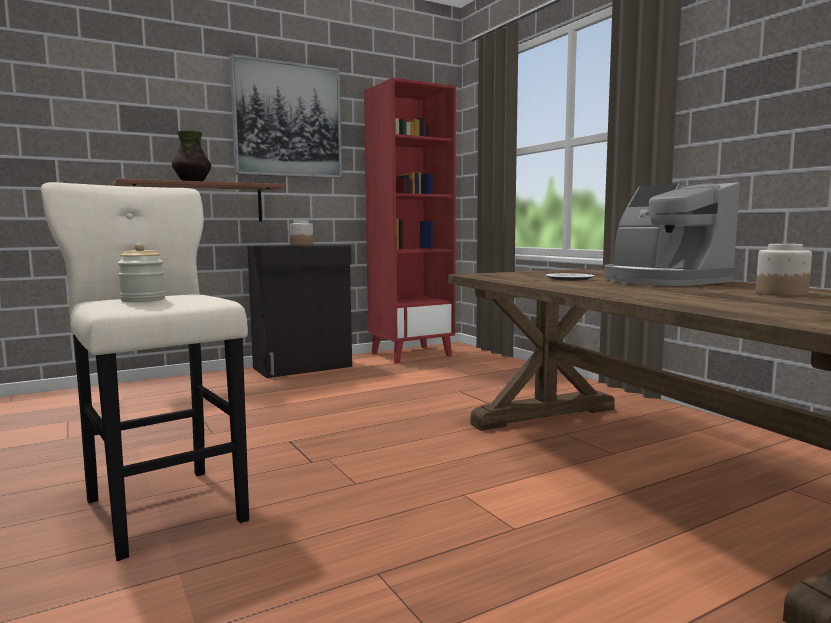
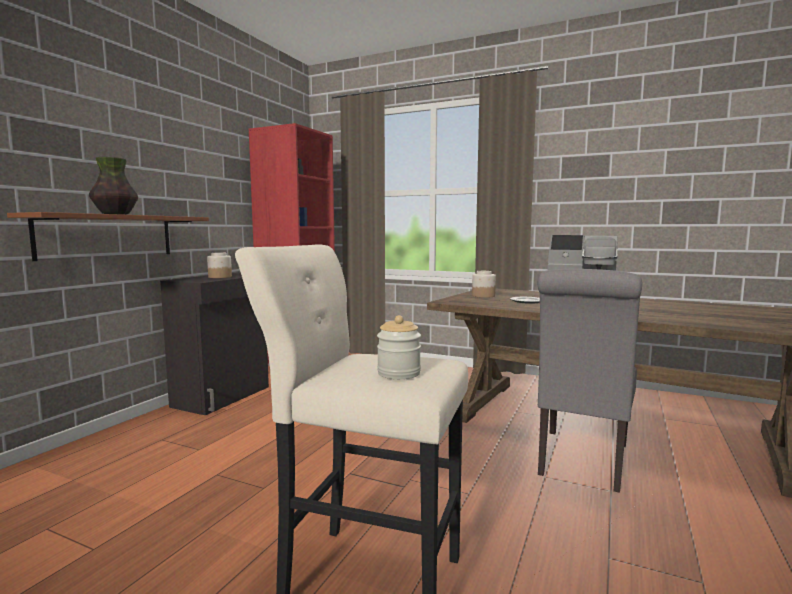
camera: 35 degrees left, 0 degrees up
picture [229,54,342,178] -> none
jar [756,244,812,296] -> jar moved to [472,271,496,298]
none -> grey chair [538,269,642,493]

